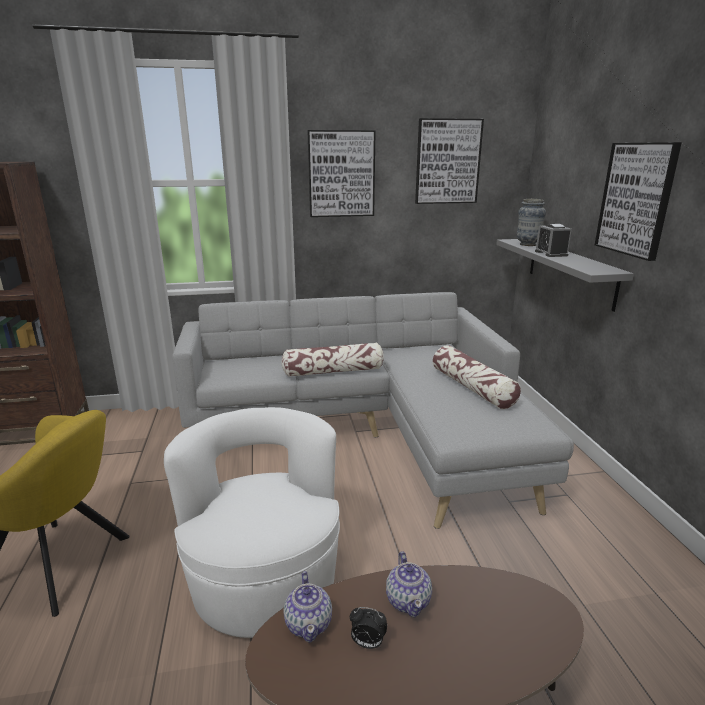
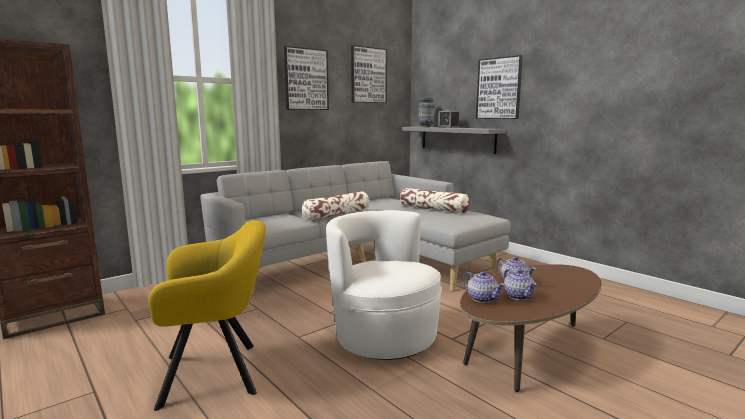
camera: 30 degrees left, 10 degrees down
alarm clock [350,607,387,649] -> teapot [504,269,537,300]

